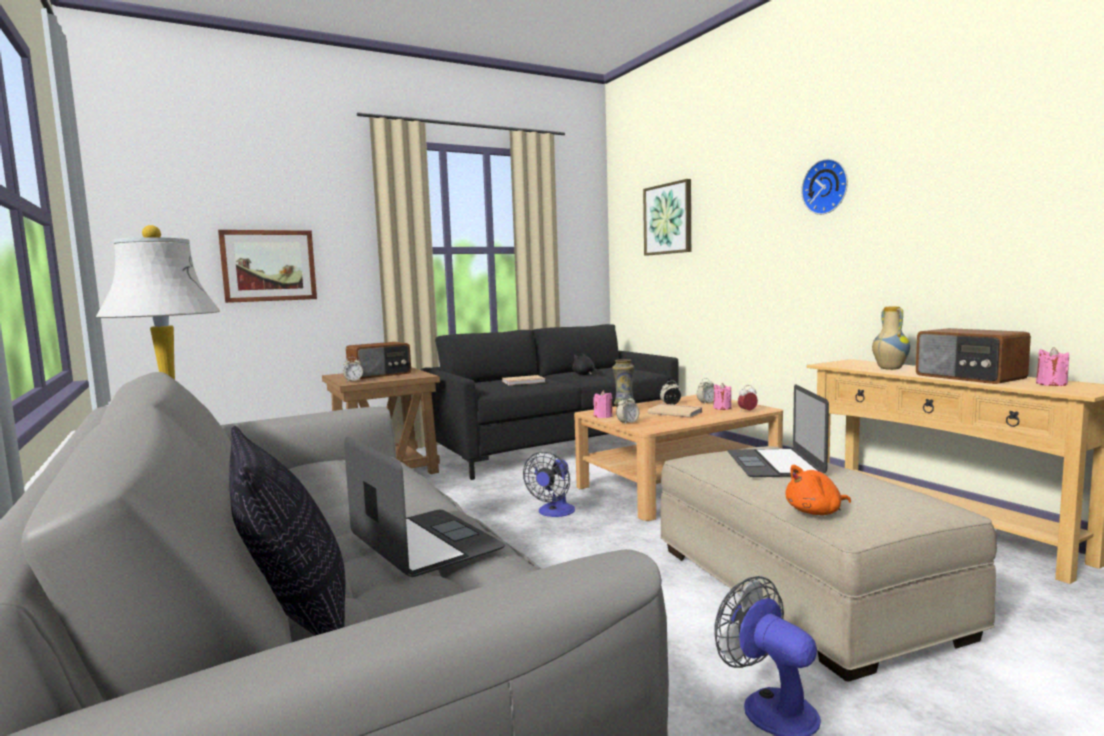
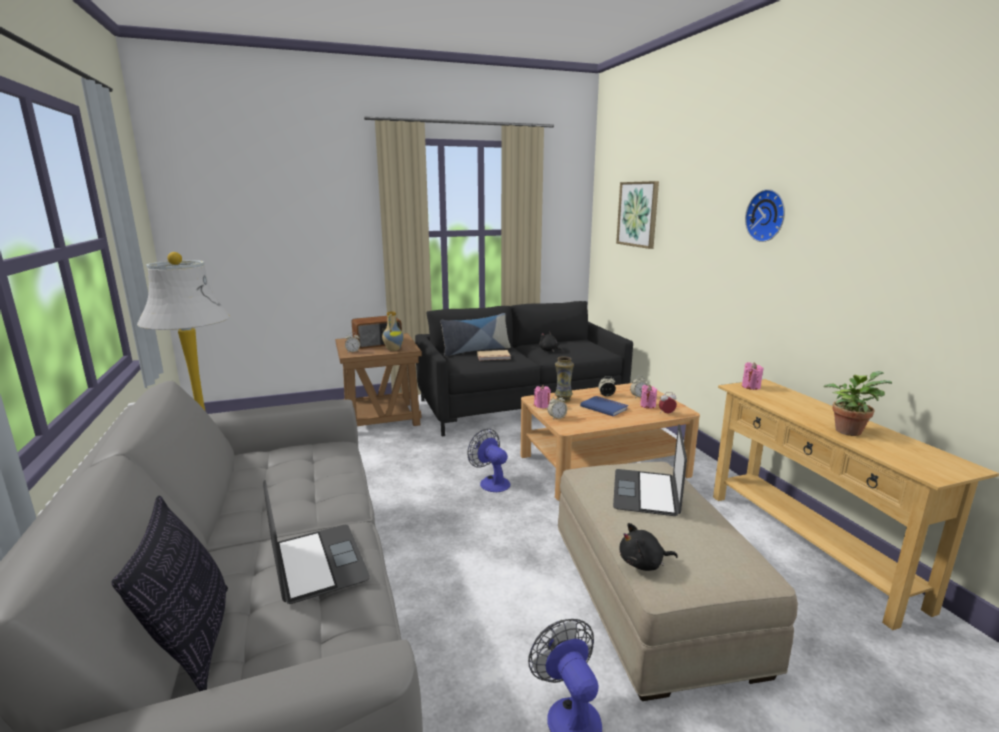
camera: 10 degrees right, 10 degrees up
picture [218,230,317,303] -> none
fan [523,452,575,517] -> fan turned 105 degrees clockwise [467,429,510,492]
beige book [648,404,703,418] -> blue book [580,396,628,416]
orange plush toy [785,465,851,515] -> black plush toy [619,523,678,571]
vase [872,307,910,370] -> vase moved to [382,311,404,351]
radio [916,328,1031,384] -> potted plant [823,371,892,436]
pink candle [1036,347,1069,386] -> pink candle moved to [742,362,763,390]
none -> pillow [440,313,511,356]

